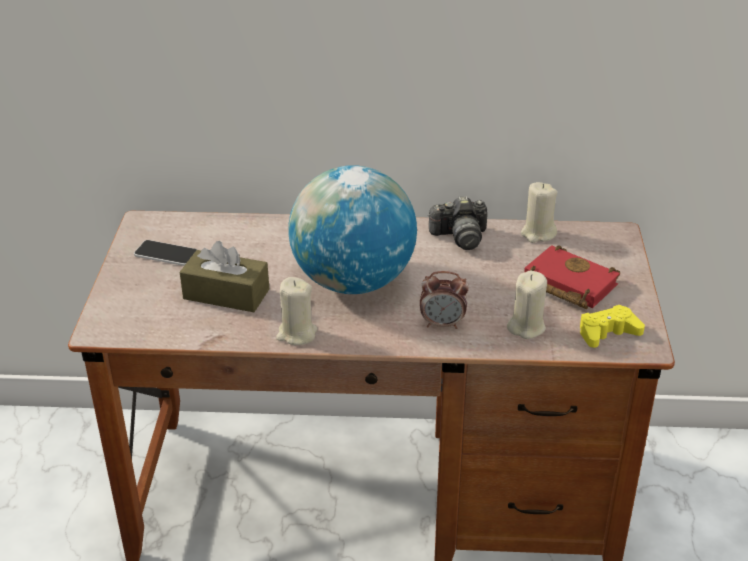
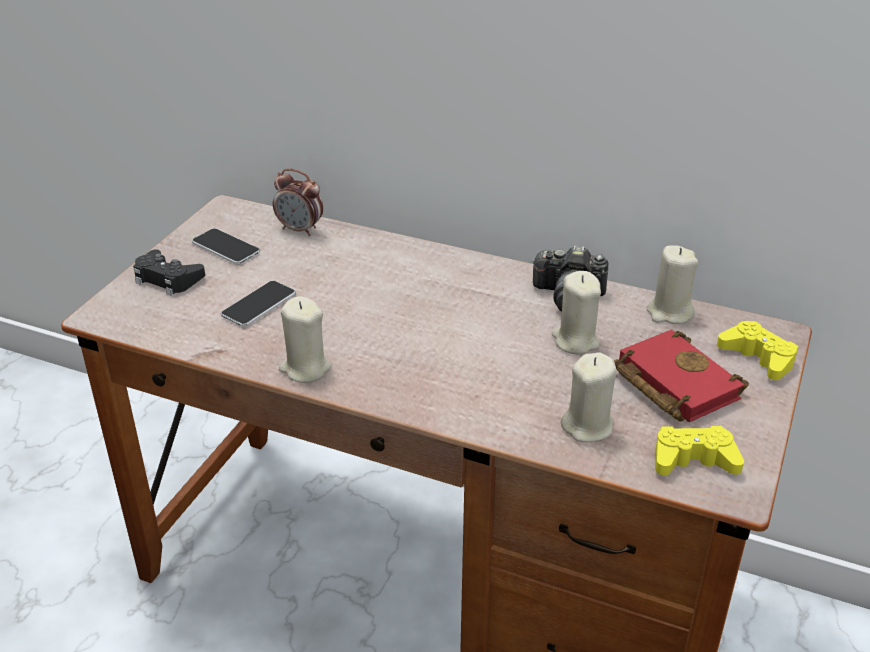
camera: 20 degrees right, 0 degrees up
brown tissue box [180,241,269,312] -> phone [221,281,296,327]
globe [288,165,417,294] -> none
alarm clock [420,271,469,329] -> alarm clock moved to [273,169,323,236]
none -> black game controller [133,249,205,296]
none -> beige candle [552,271,601,355]
none -> yellow game controller [717,321,798,380]

